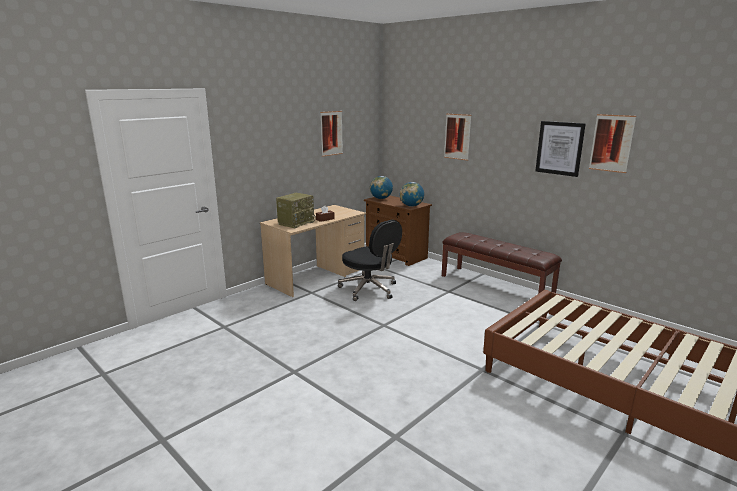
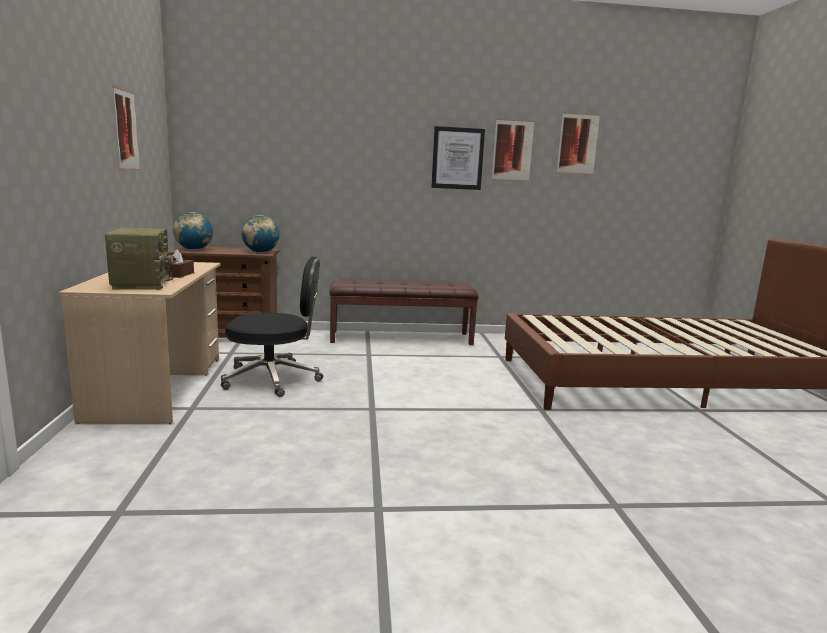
camera: 50 degrees left, 5 degrees down
picture [444,114,471,161] -> picture moved to [556,112,600,175]

